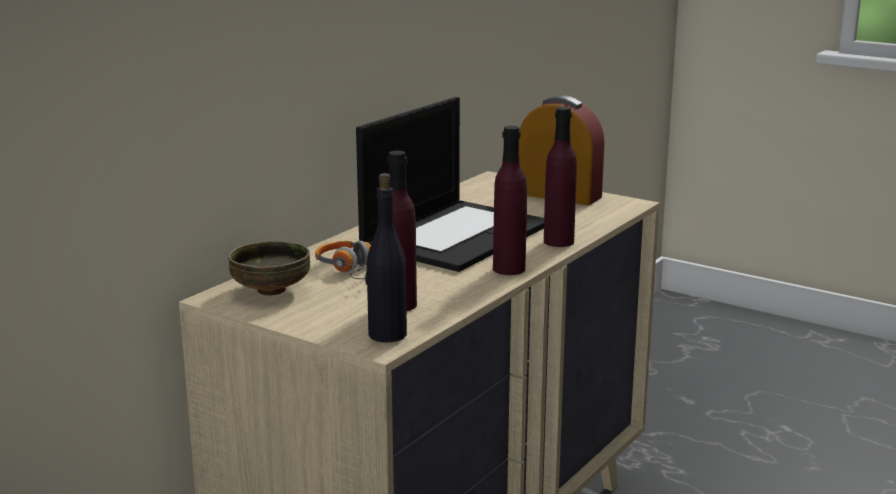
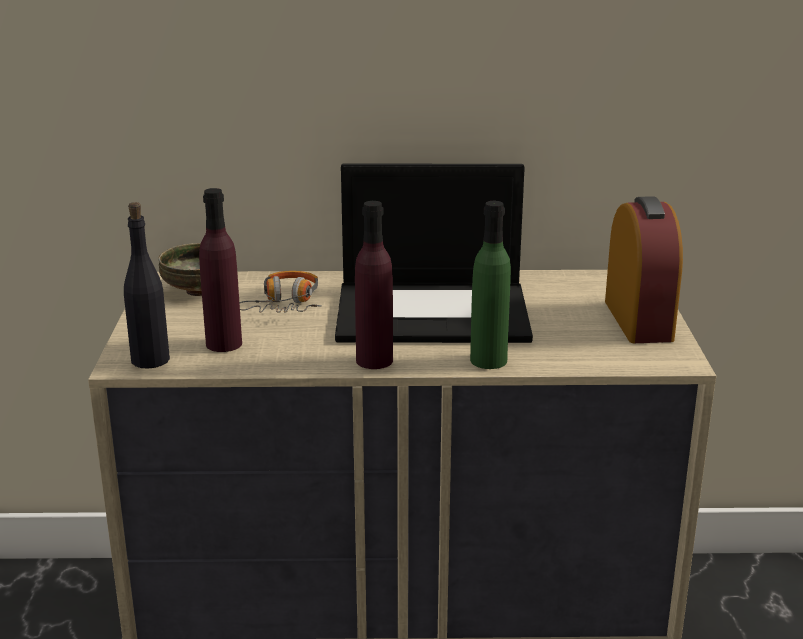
camera: 55 degrees right, 5 degrees up
purple bottle [544,107,577,247] -> green bottle [470,201,511,369]

